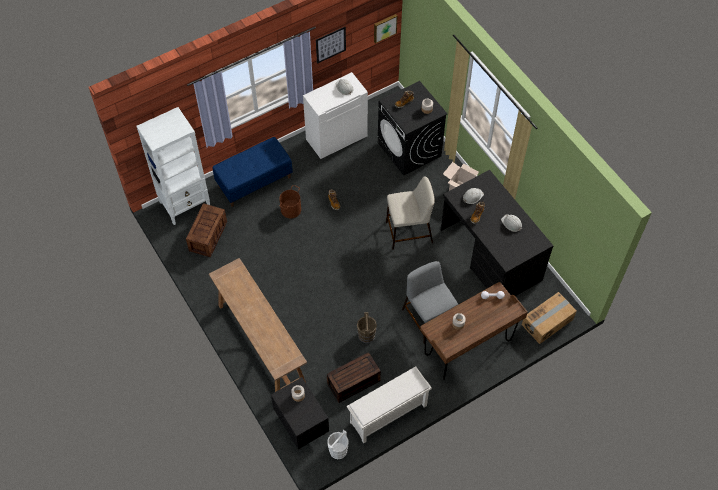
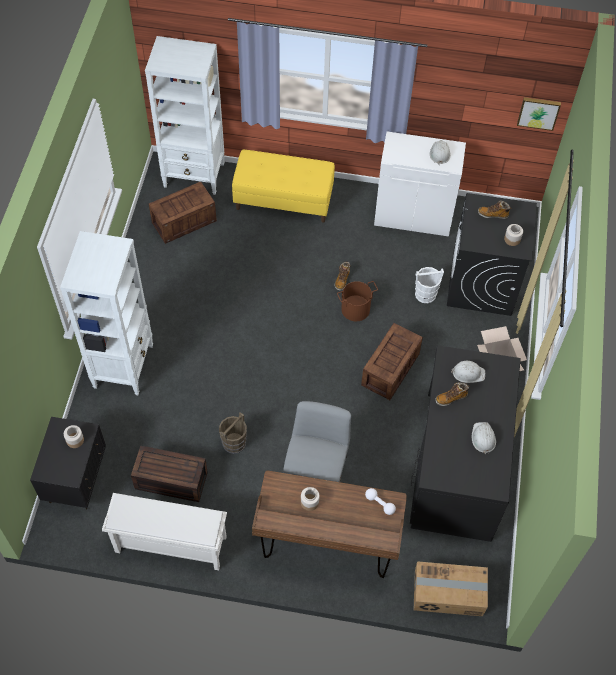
camera: 40 degrees right, 0 degrees up
brown console table [209,258,307,392] -> white bookcase [60,231,153,395]
blue bench [212,137,293,207] -> yellow bench [232,150,335,223]
brown bucket [279,185,301,218] -> brown bucket moved to [337,281,378,321]
picture [316,27,346,64] -> none
white bucket [327,430,348,459] -> white bucket moved to [415,267,444,303]
beige stool [386,176,435,250] -> crate [361,323,423,400]

